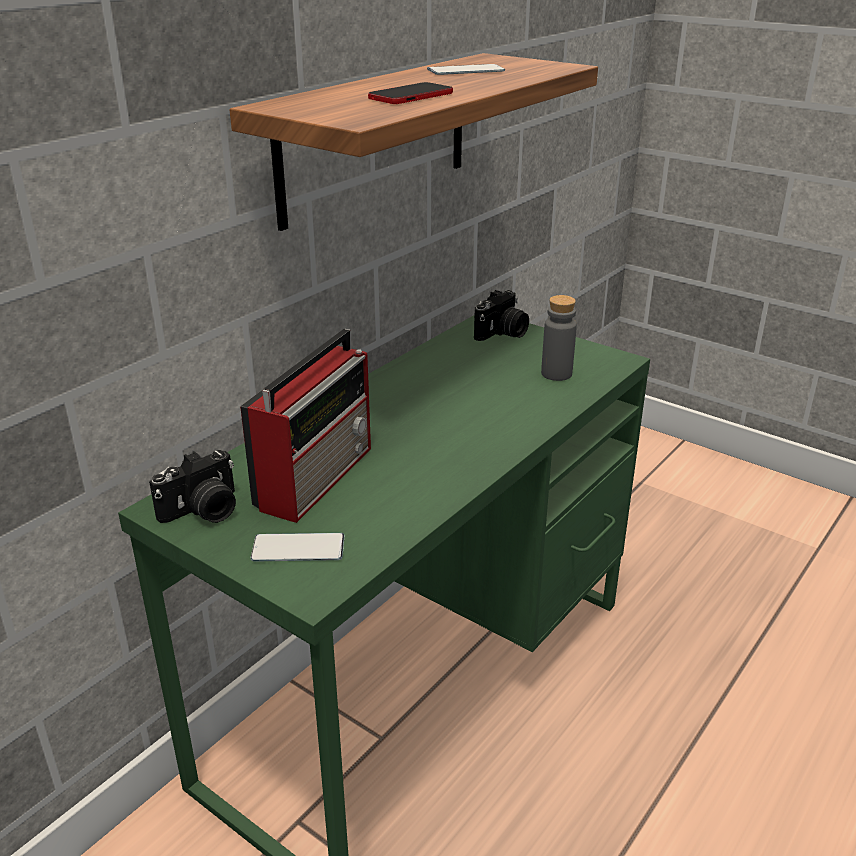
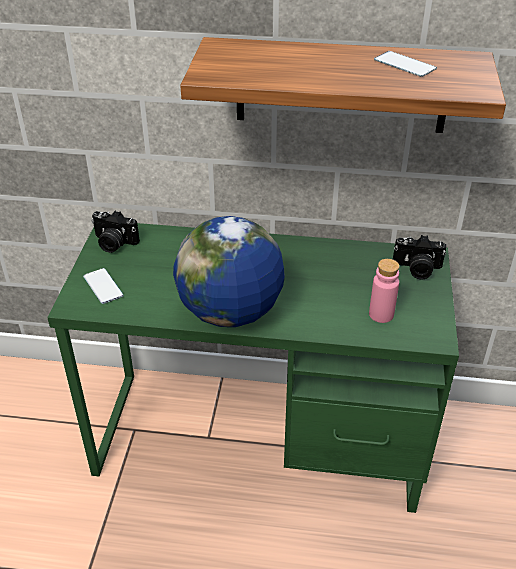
camera: 60 degrees right, 10 degrees up
radio [240,329,371,523] -> none
phone [368,82,453,104] -> none
grey bottle [541,295,577,381] -> pink bottle [369,259,399,323]
none -> globe [173,216,285,327]

